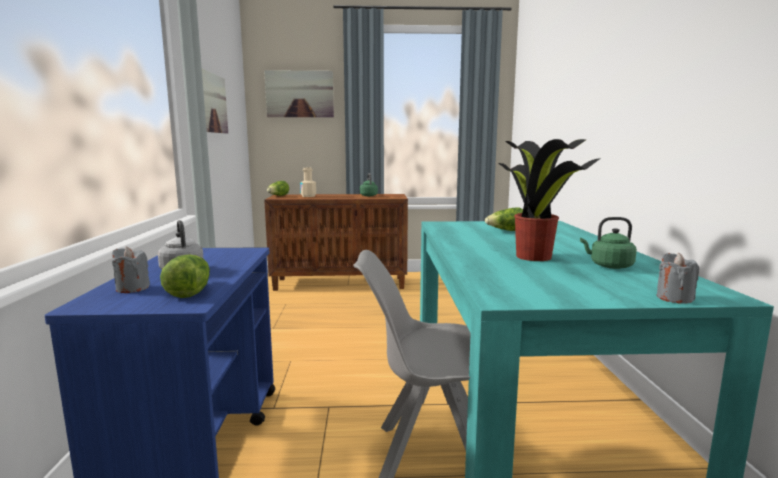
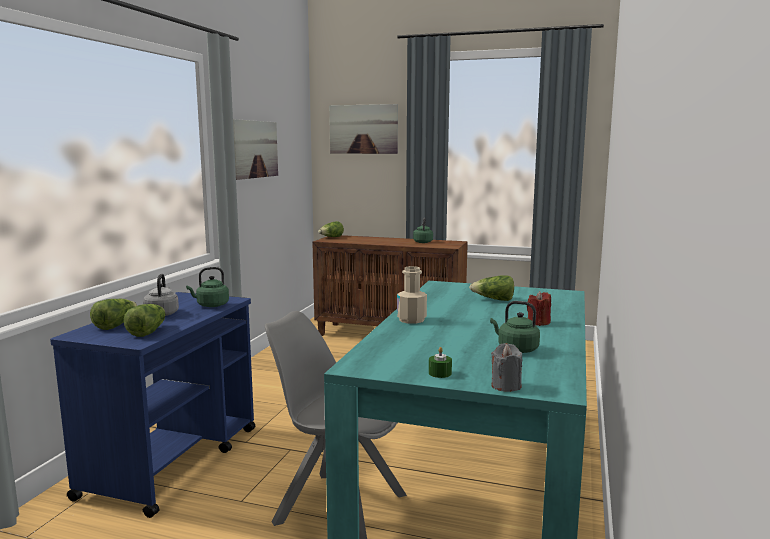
camera: 20 degrees right, 0 degrees up
grey candle [112,247,150,293] -> lettuce [90,299,137,330]
beige bottle [300,168,316,197] -> beige bottle moved to [397,266,427,324]
potted plant [499,139,601,261] -> none
none -> green kettle [186,267,229,307]
none -> green candle [429,347,452,378]
none -> red candle [527,291,551,326]

